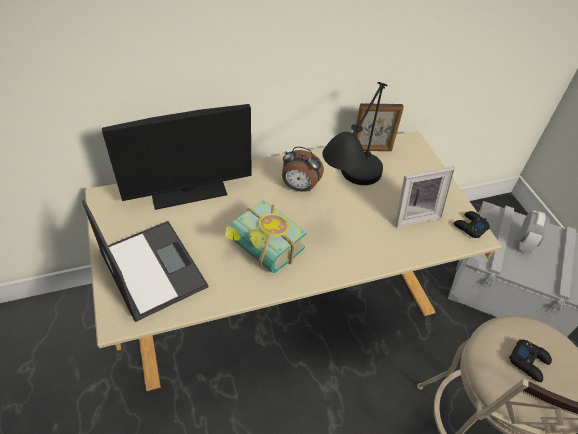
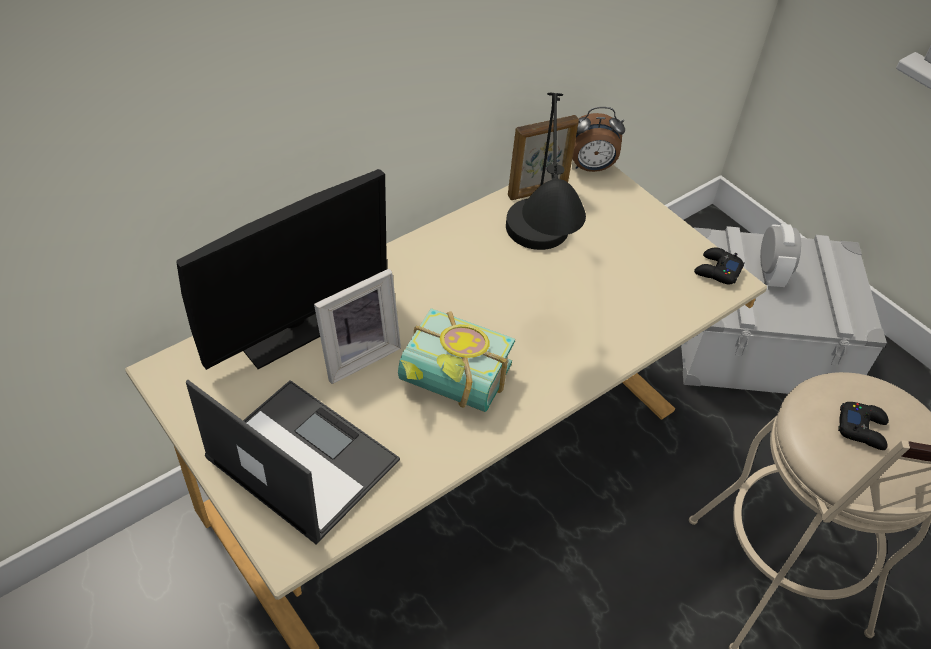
camera: 20 degrees left, 0 degrees up
alarm clock [282,147,324,192] -> alarm clock moved to [572,107,625,172]
picture frame [395,166,455,227] -> picture frame moved to [314,269,401,384]

